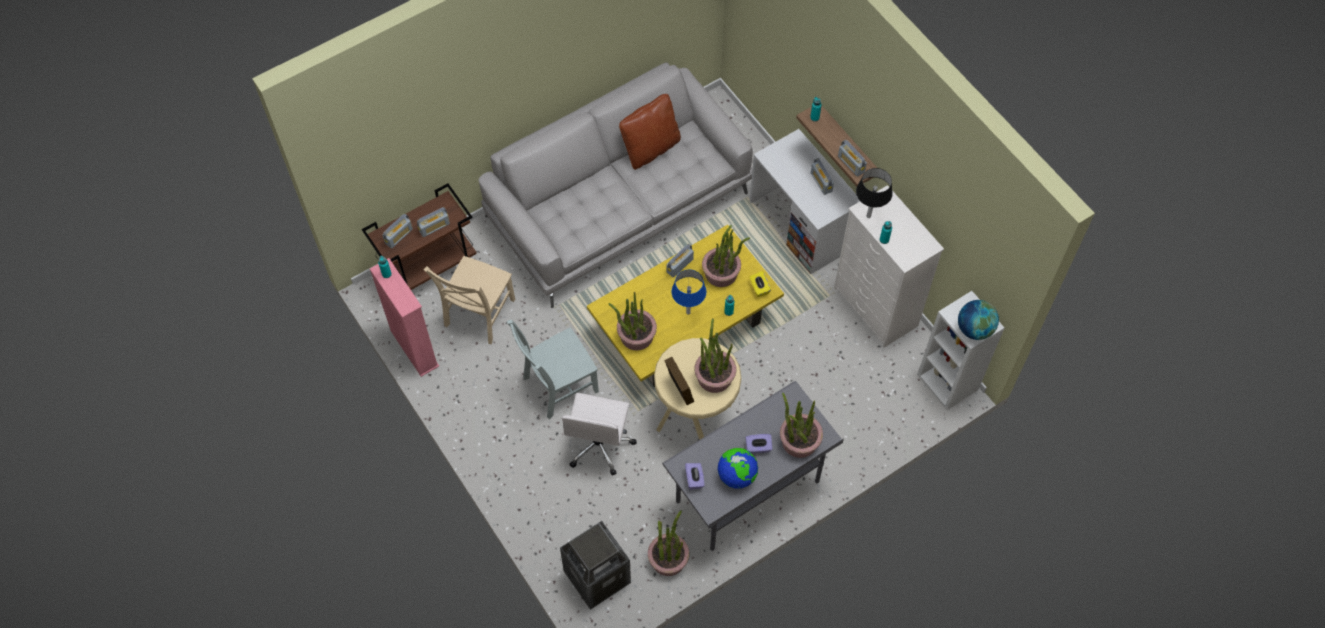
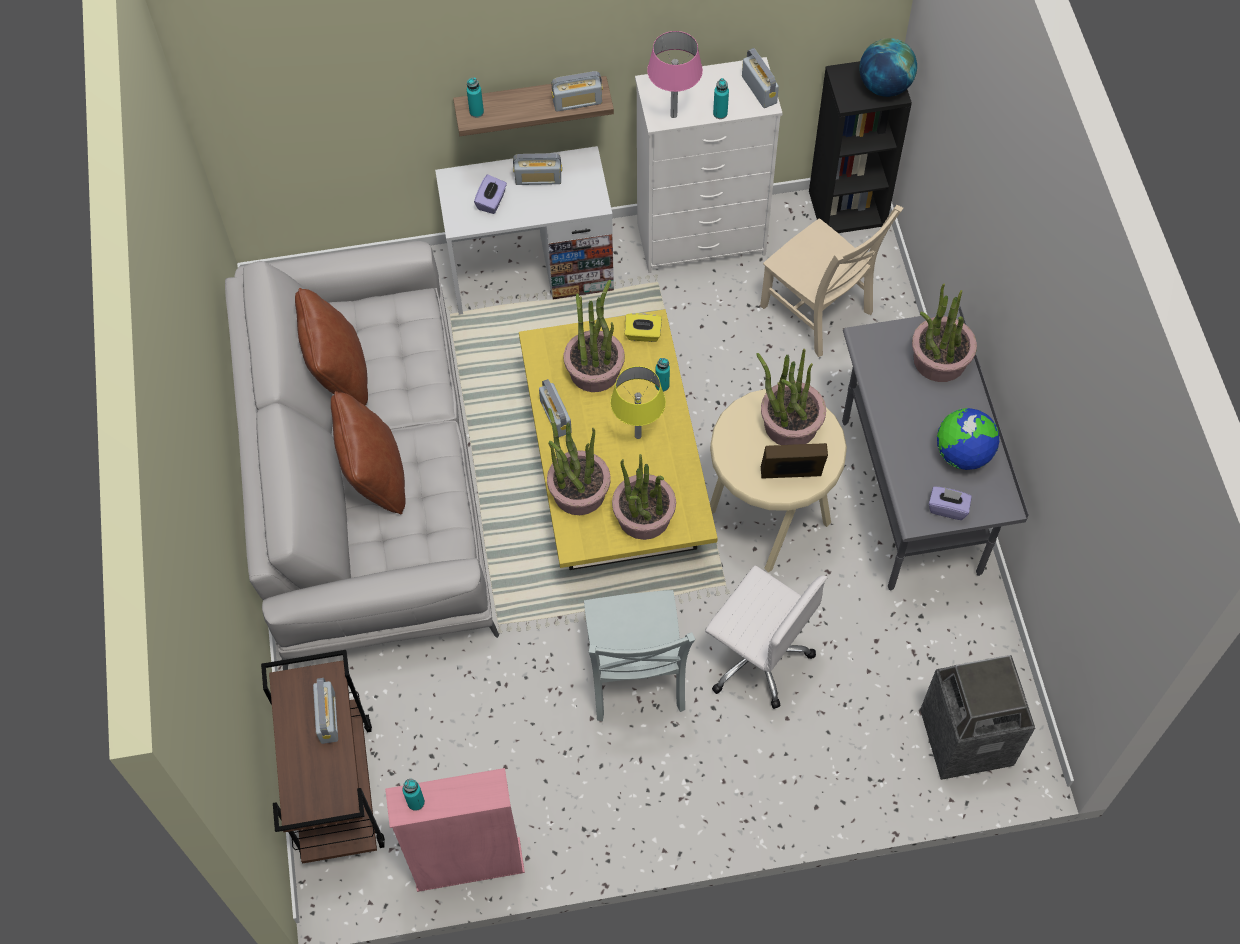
camera: 65 degrees left, 0 degrees up
radio [382,214,413,248] -> radio moved to [742,48,779,108]
beige chair [424,256,515,344] -> beige chair moved to [760,205,903,357]
potted plant [648,511,689,576] -> potted plant moved to [547,408,611,515]
blue table lamp [672,270,706,314] -> yellow table lamp [610,366,666,439]
purple tissue box [745,434,772,454] -> purple tissue box moved to [474,174,507,214]
black table lamp [856,168,893,218] -> pink table lamp [647,31,703,118]
white bookcase [917,291,1005,410] -> black bookcase [809,61,912,233]
none -> brown pillow [331,391,405,514]

